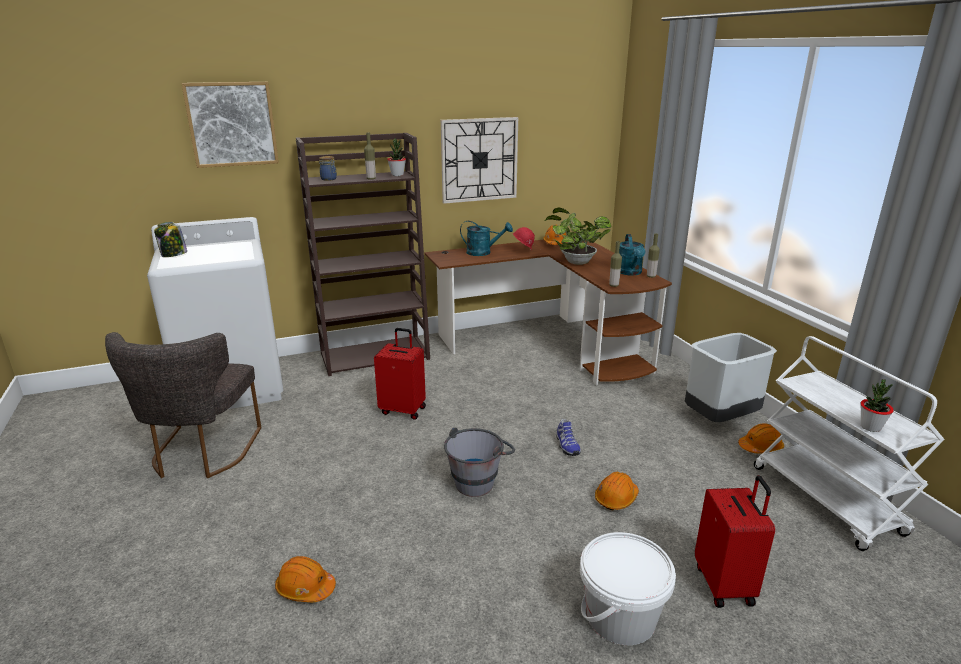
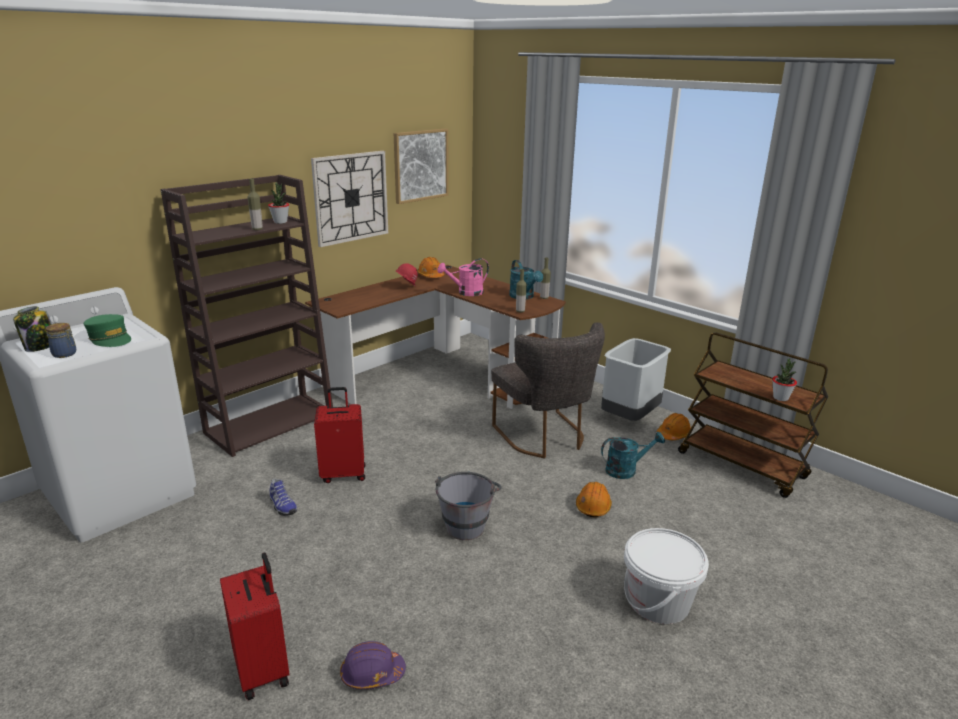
camera: 25 degrees left, 0 degrees up
grey chair [105,332,261,478] -> grey chair moved to [491,322,605,458]
picture [181,82,279,168] -> picture moved to [394,129,449,204]
orange hard hat [275,556,336,602] -> purple hard hat [340,641,406,689]
jar [319,156,337,181] -> jar moved to [46,323,76,358]
turquoise watering can [460,221,513,256] -> turquoise watering can moved to [601,432,665,479]
potted plant [545,207,611,265] -> pink watering can [437,258,489,296]
shoe [556,419,581,456] -> shoe moved to [269,478,297,516]
red suitcase [695,475,775,608] -> red suitcase moved to [220,553,290,700]
white cart [754,336,945,551] -> brown cart [678,332,828,498]
none -> green cap [84,314,131,347]

